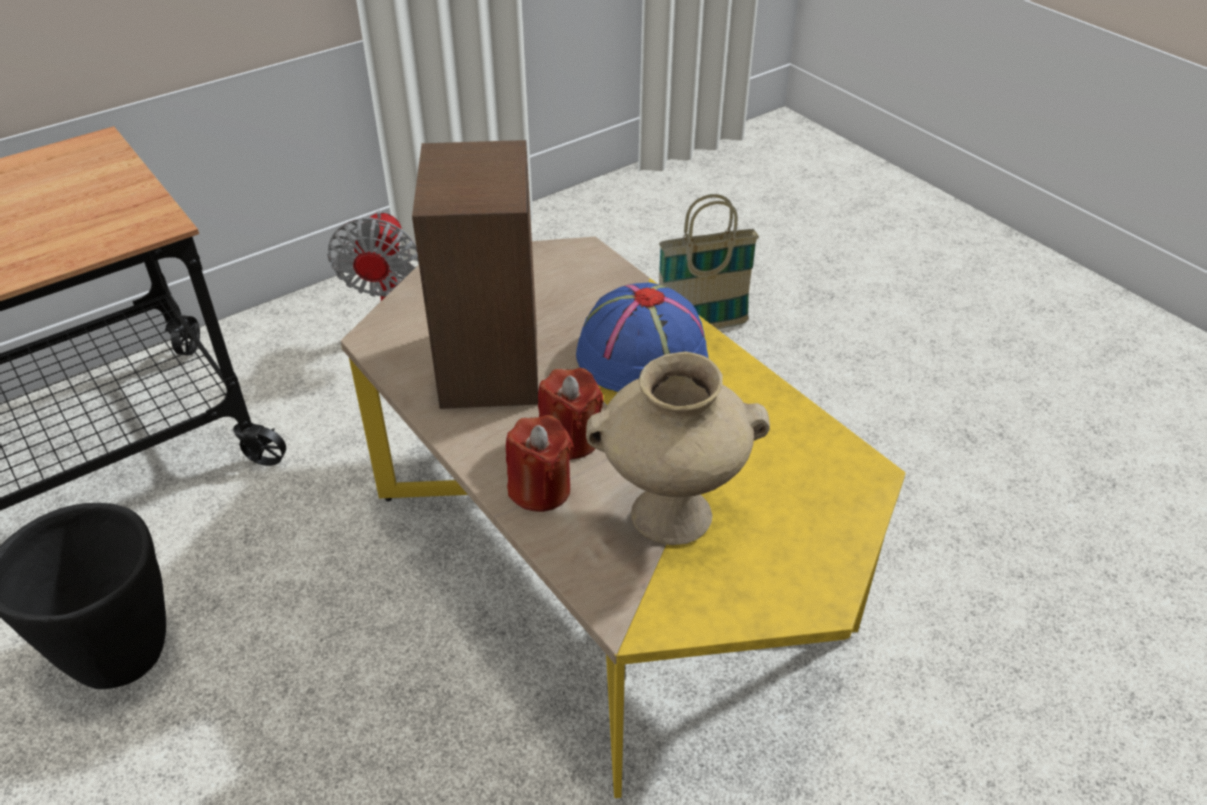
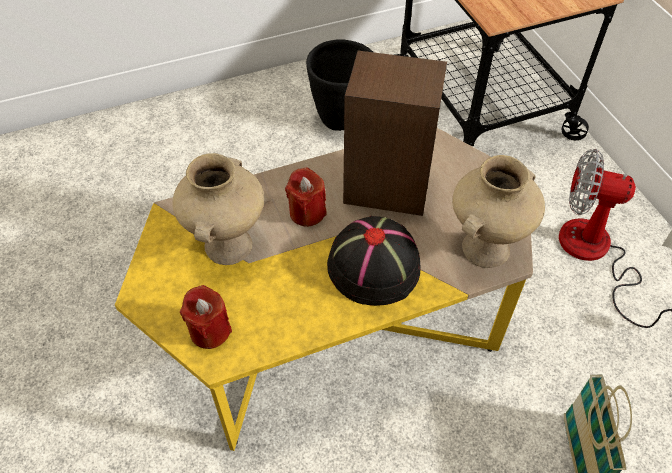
camera: 105 degrees right, 10 degrees up
red candle [506,415,574,512] -> red candle moved to [180,285,232,349]
blue hat [576,282,708,392] -> black hat [327,216,420,306]
none -> beige vase [452,155,545,268]

